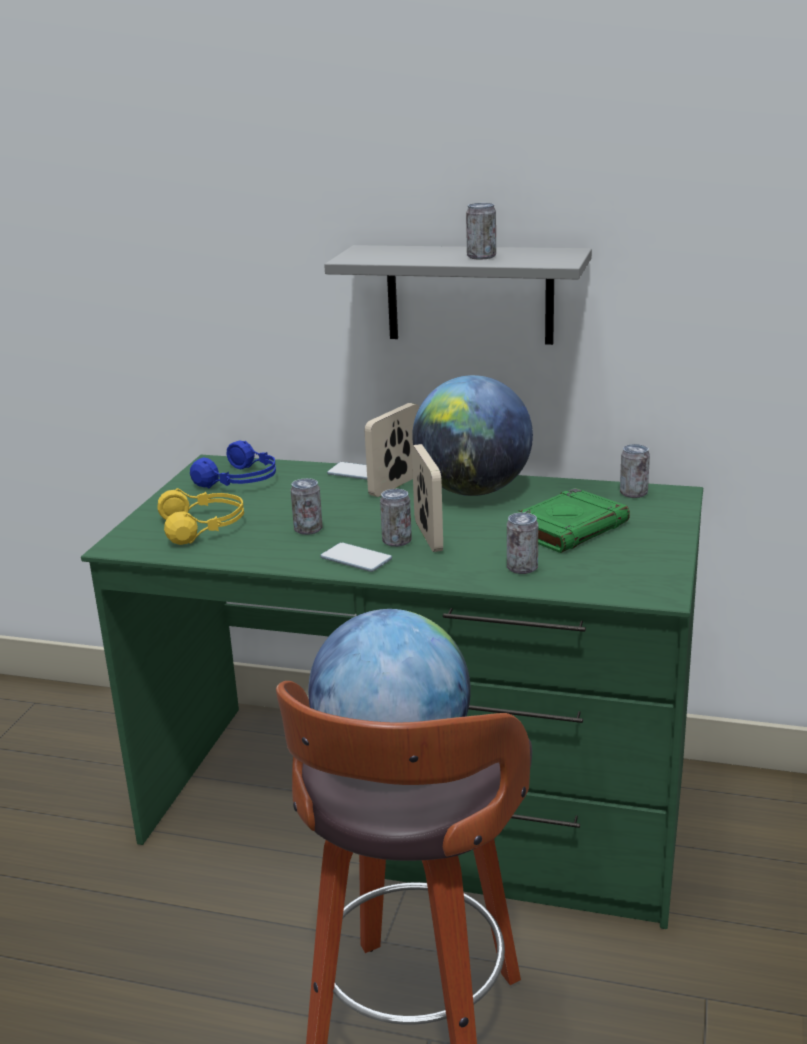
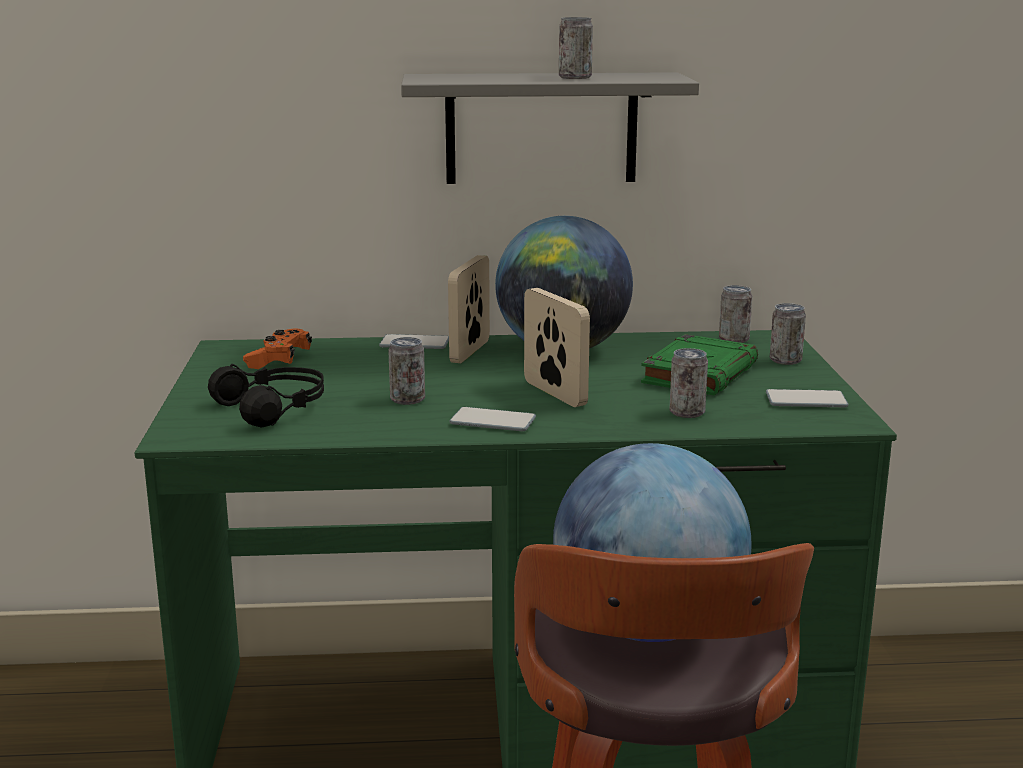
camera: 20 degrees left, 5 degrees down
yellow headphones [157,488,244,545] -> black headphones [208,364,324,428]
blue headphones [190,441,276,489] -> orange game controller [243,328,312,369]
can [380,489,412,547] -> can moved to [770,303,806,365]
none -> phone [766,389,848,407]

